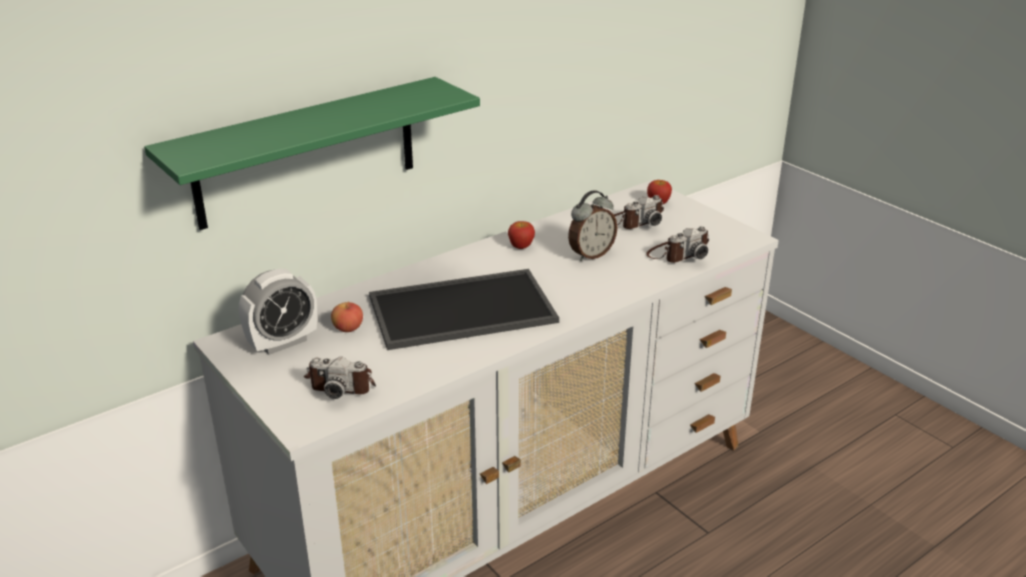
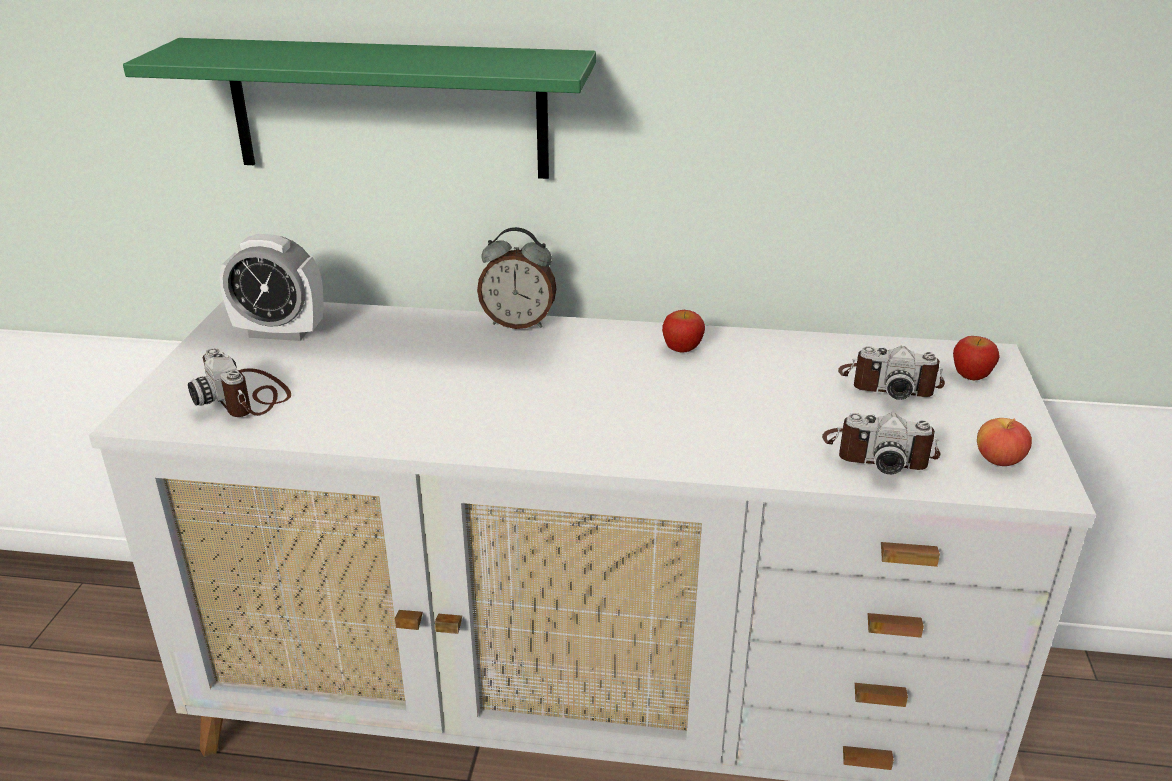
camera: 45 degrees right, 0 degrees up
apple [331,301,363,332] -> apple moved to [977,418,1032,466]
tray [369,269,559,350] -> none
alarm clock [568,190,617,261] -> alarm clock moved to [477,227,557,329]

